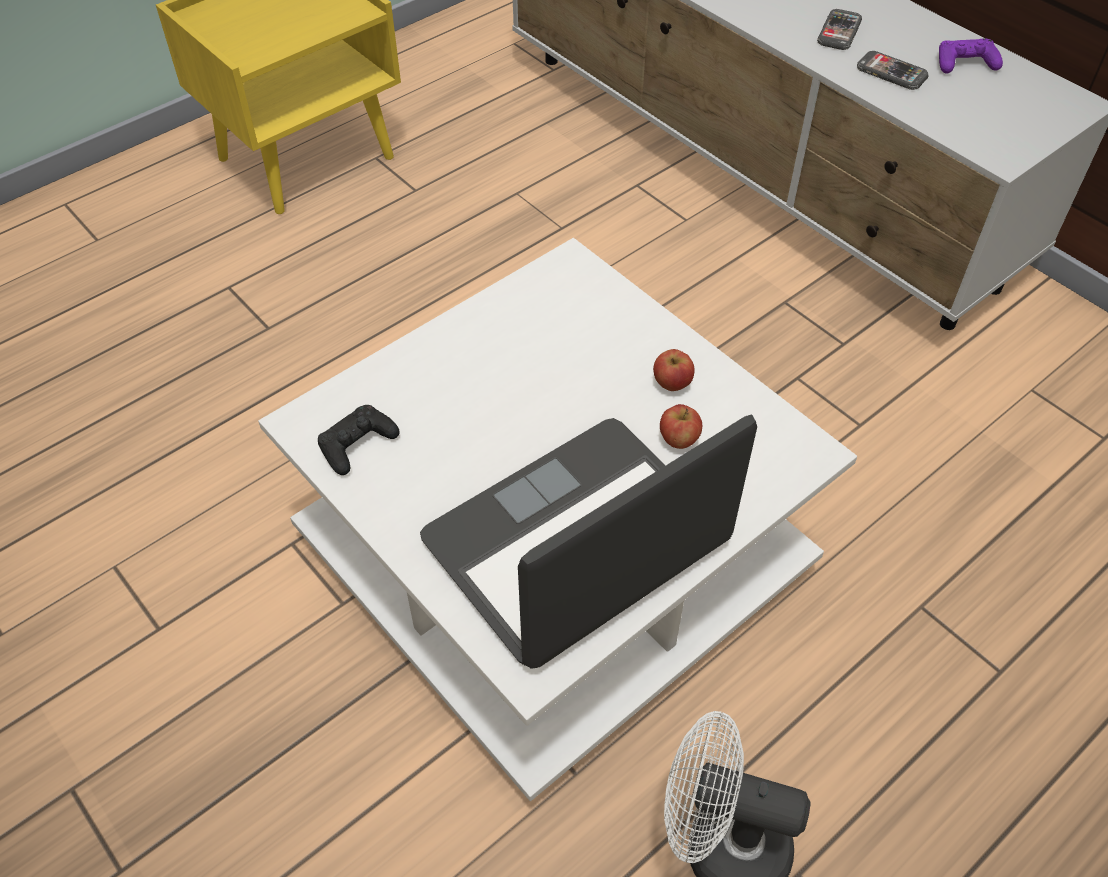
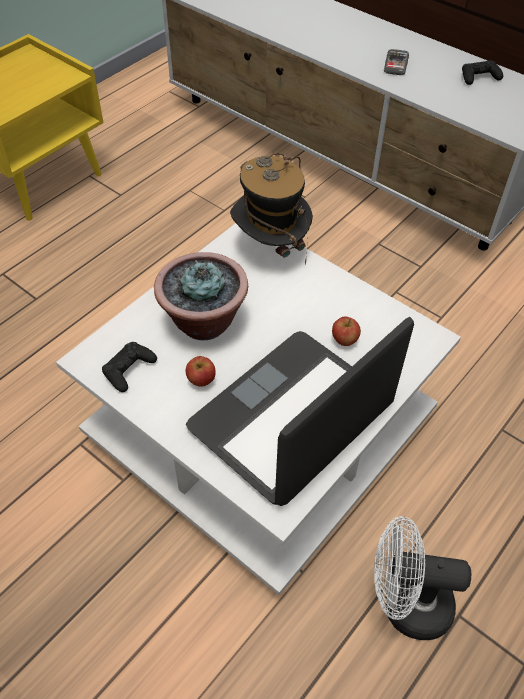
camera: 10 degrees left, 0 degrees up
apple [653,349,694,391] -> apple moved to [186,356,215,387]
phone [857,51,929,90] -> none
purple game controller [939,38,1003,74] -> black game controller [462,60,503,85]
none -> potted plant [154,252,248,340]
none -> hat [230,153,313,264]

